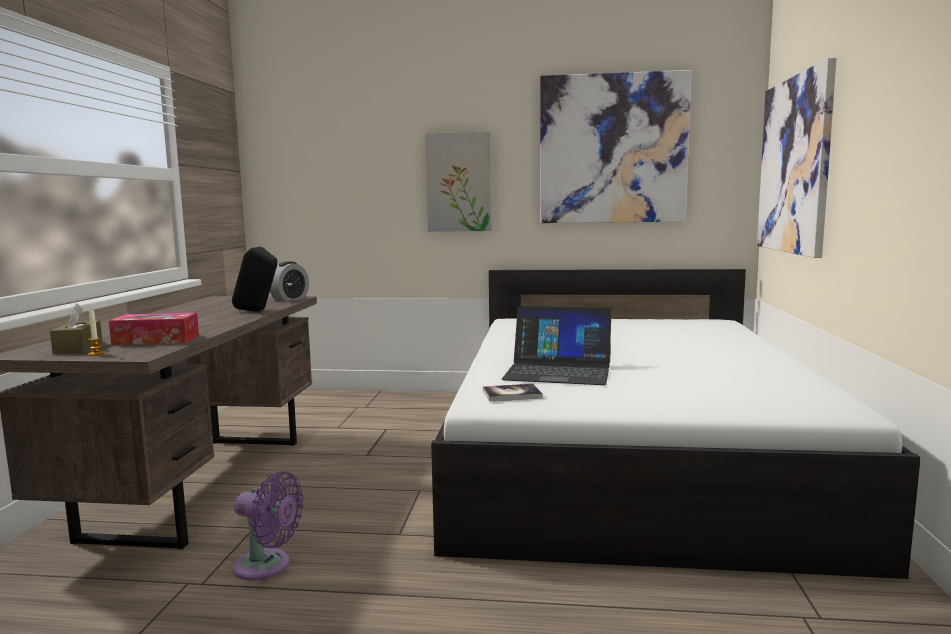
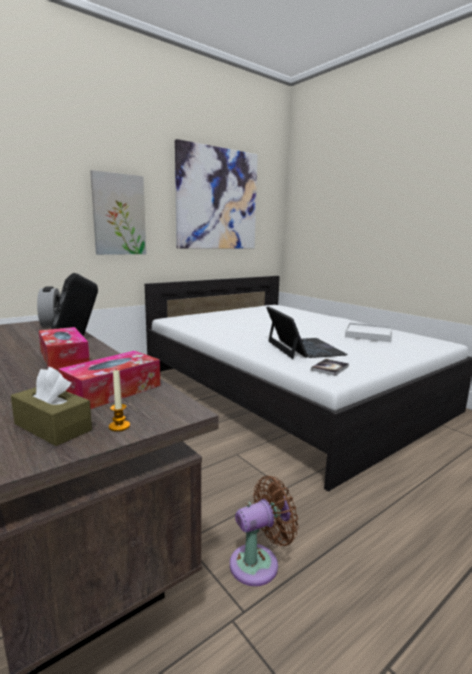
camera: 45 degrees left, 5 degrees up
purple fan [233,471,304,581] -> brown fan [230,476,298,586]
laptop [502,306,612,385] -> laptop turned 75 degrees counterclockwise [266,306,348,359]
picture [757,58,837,258] -> none
none -> tissue box [39,327,90,370]
none -> white tray [345,323,392,342]

